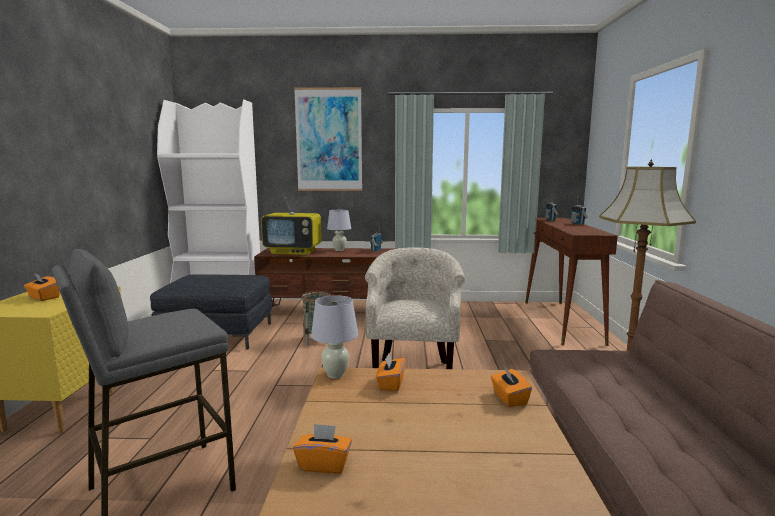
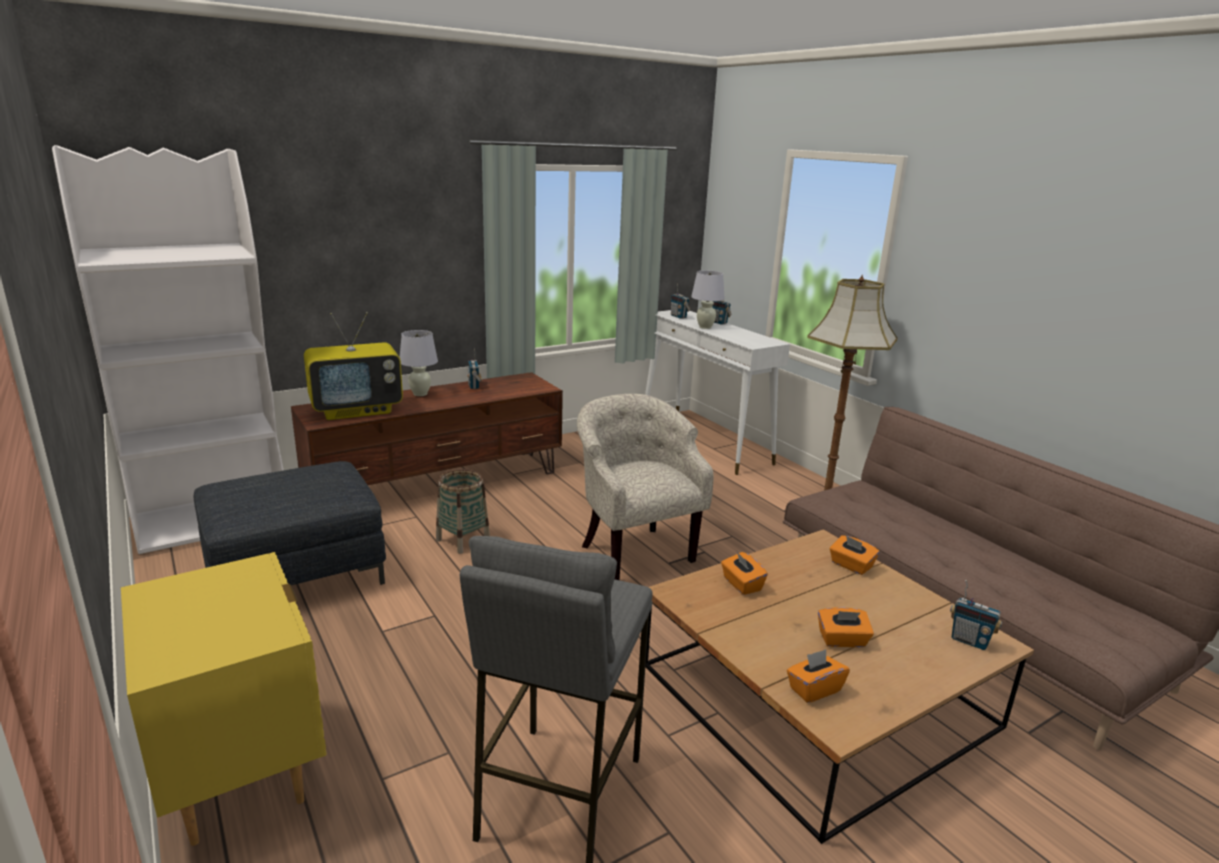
camera: 35 degrees left, 10 degrees up
orange tissue box [24,273,60,301] -> orange tissue box moved to [818,607,874,647]
picture [294,87,362,191] -> none
white table lamp [311,295,358,378] -> white table lamp moved to [691,271,725,329]
brown console table [525,218,618,346] -> white console table [645,310,790,475]
none -> radio [950,580,1002,650]

